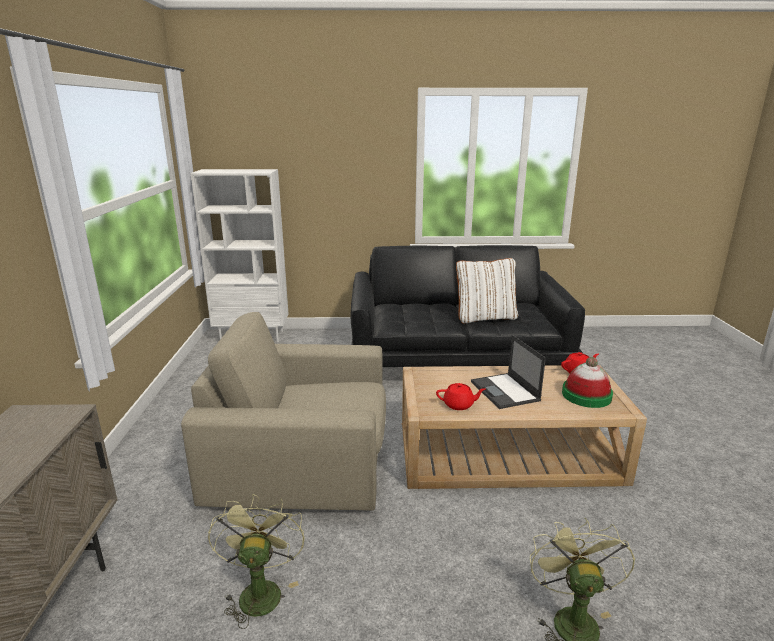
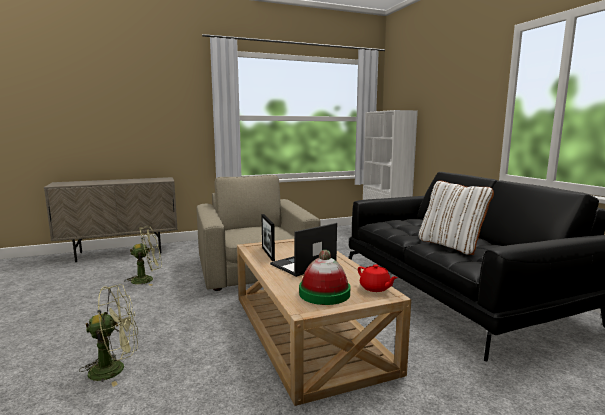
camera: 70 degrees right, 10 degrees down
red teapot [436,383,485,410] -> picture frame [261,214,275,261]

